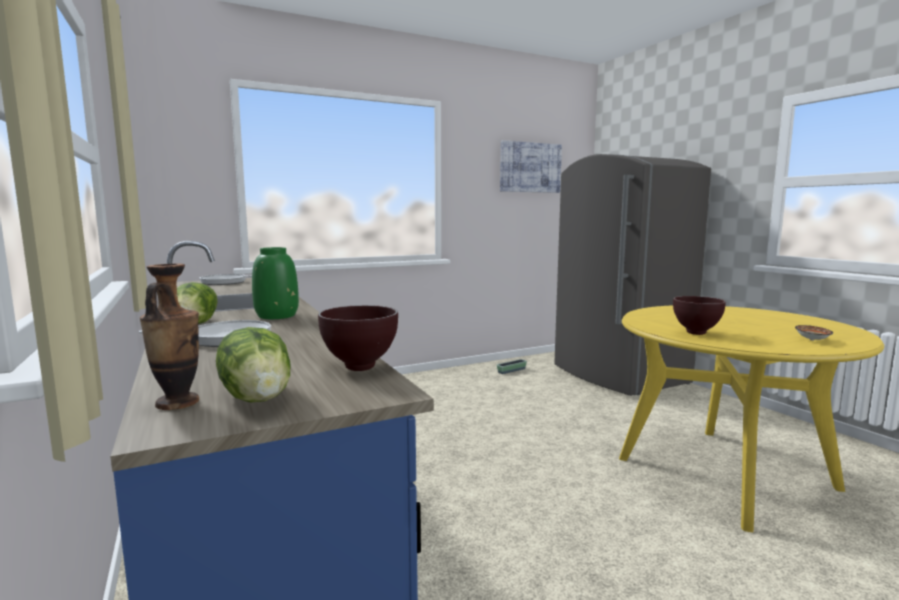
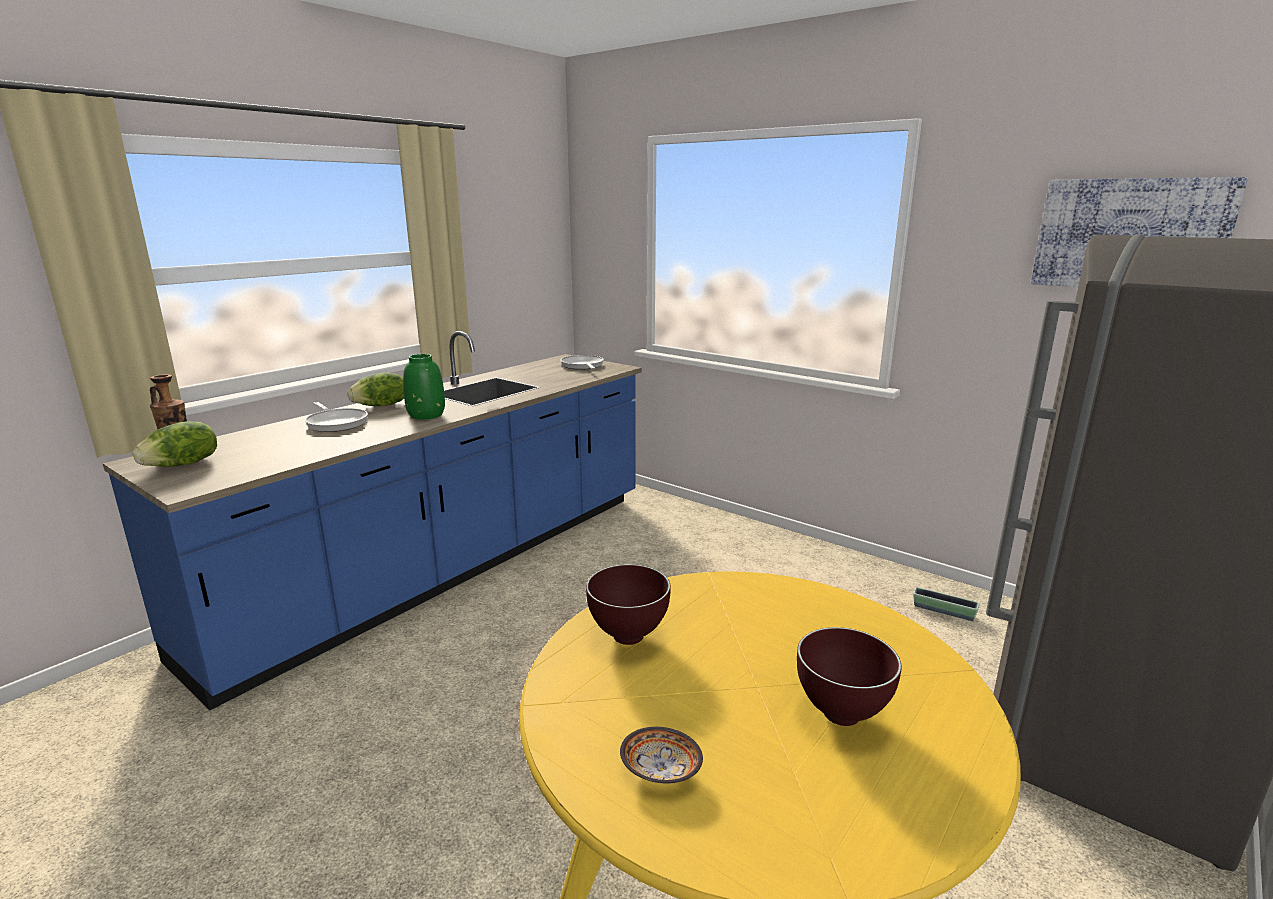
camera: 65 degrees right, 10 degrees up
brown bowl [318,305,398,371] -> brown bowl moved to [797,627,902,726]

